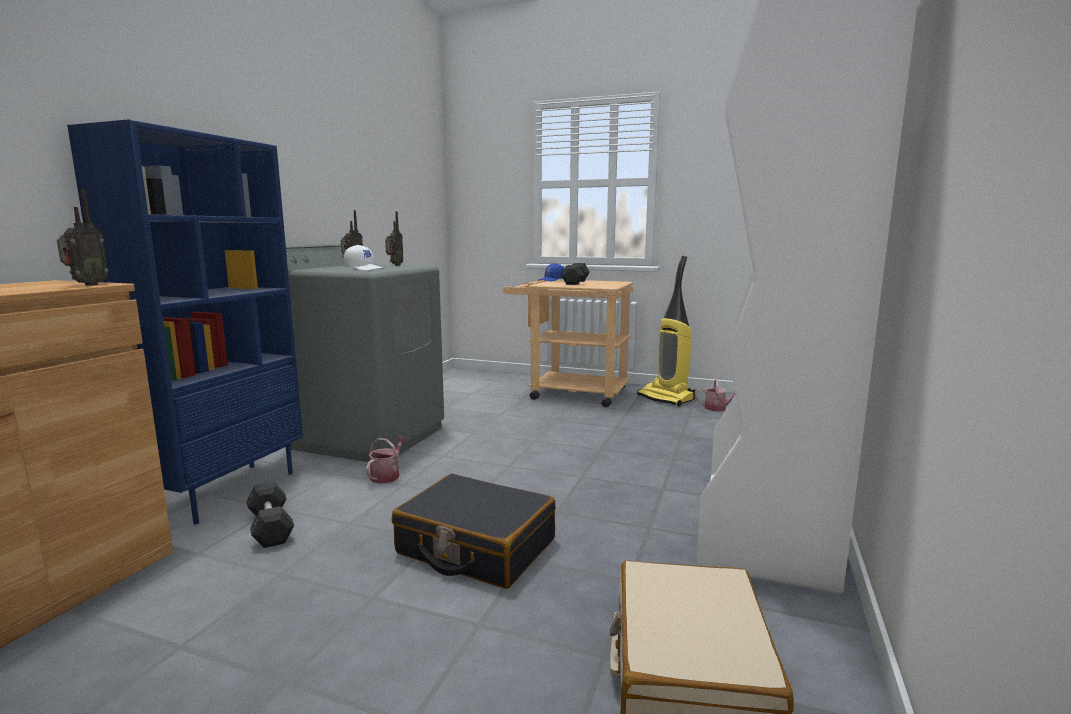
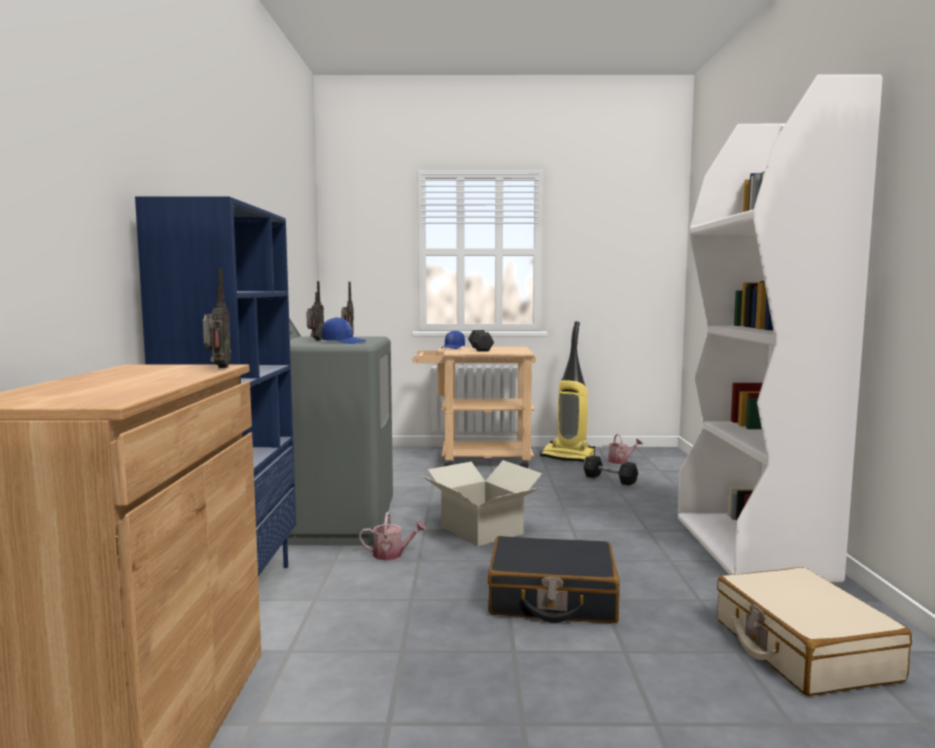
camera: 20 degrees left, 5 degrees down
grey dumbbell [246,482,294,548] -> grey dumbbell moved to [584,455,638,485]
white cap [344,245,384,271] -> blue cap [322,317,366,344]
watering can [366,436,408,484] -> watering can turned 90 degrees clockwise [359,512,427,560]
none -> cardboard box [421,460,542,546]

